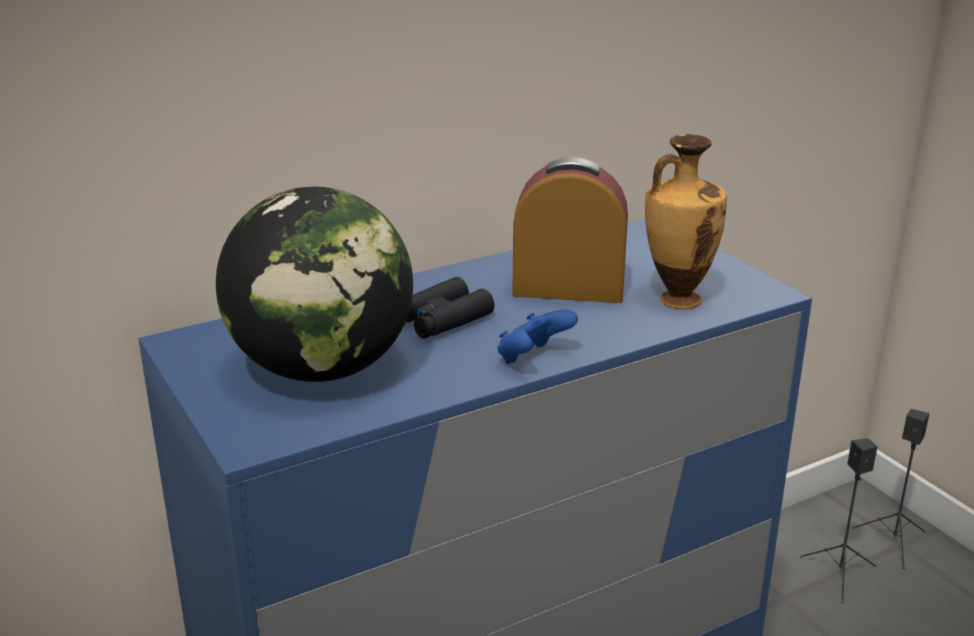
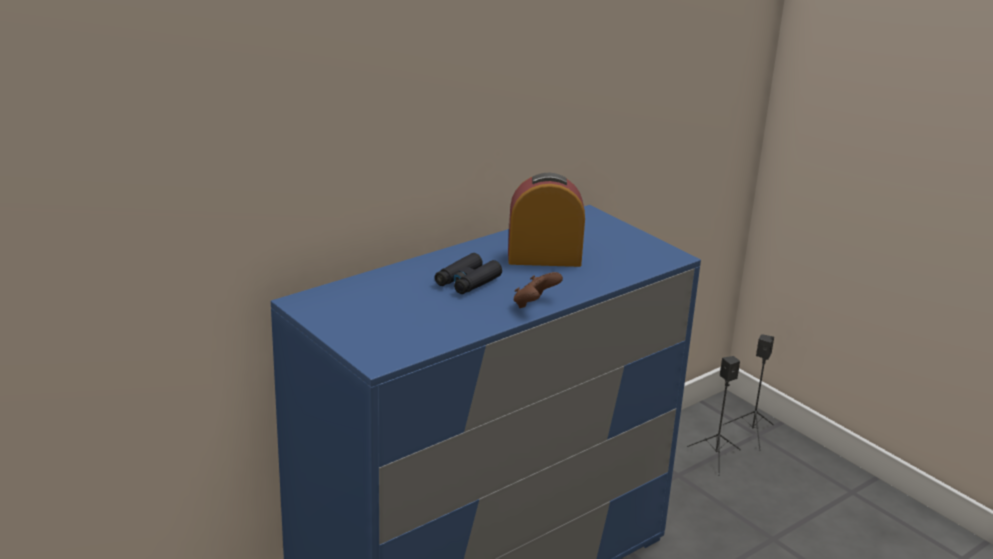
camera: 10 degrees left, 0 degrees up
globe [216,187,413,382] -> none
blue game controller [497,309,578,364] -> brown game controller [514,272,563,308]
vase [645,134,727,309] -> none

